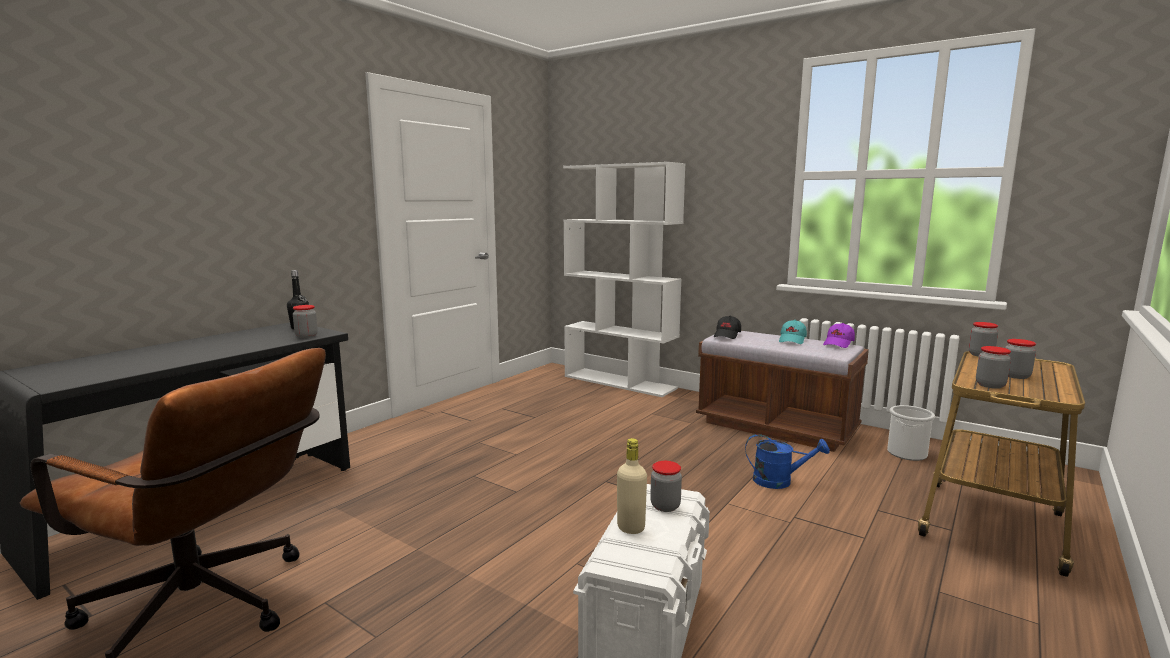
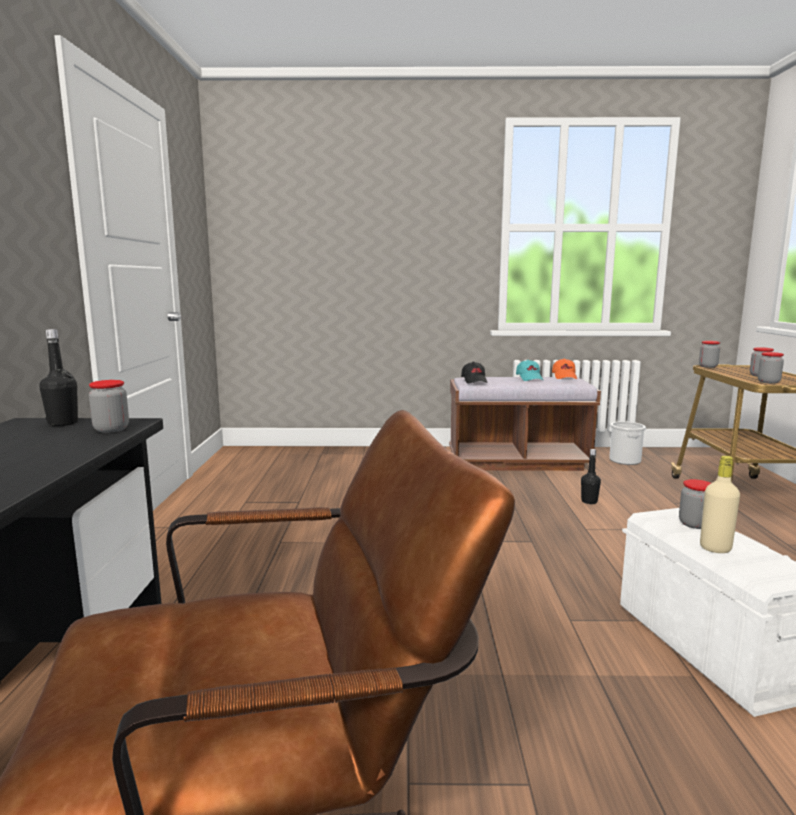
camera: 35 degrees left, 0 degrees up
white bookcase [563,162,686,397] -> none
blue watering can [745,434,830,489] -> black bottle [581,449,601,504]
purple cap [823,323,855,348] -> orange cap [552,358,577,379]

